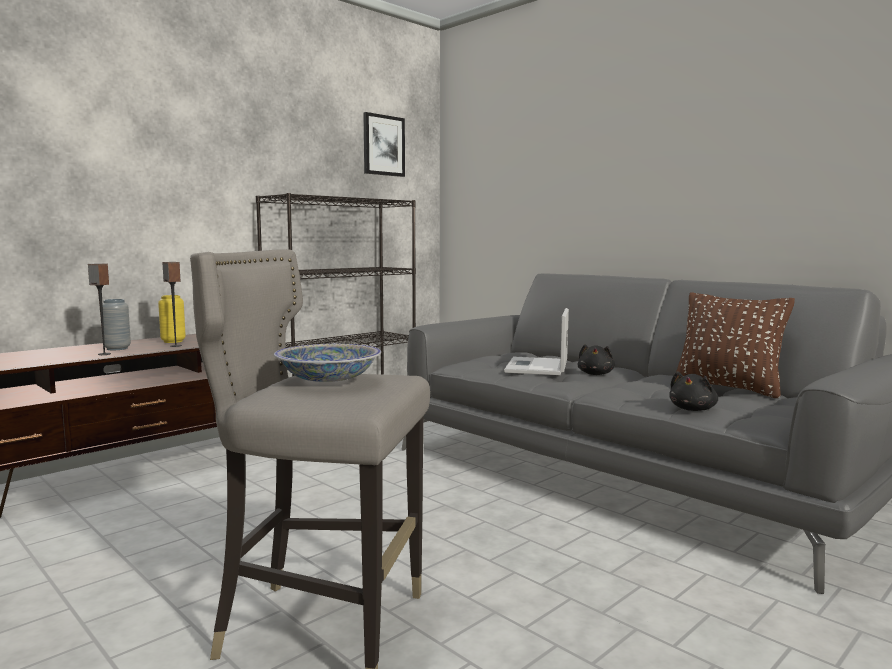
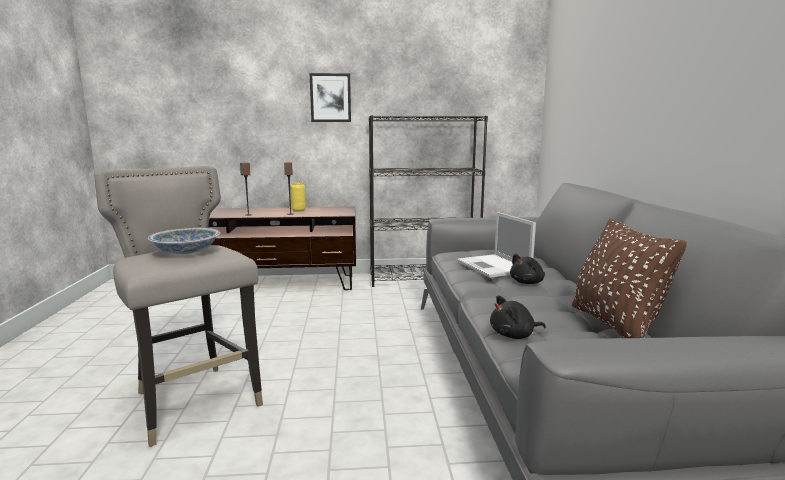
camera: 40 degrees right, 5 degrees up
grey vase [102,299,131,350] -> none
picture [363,112,405,177] -> picture moved to [310,73,351,122]
laptop [504,308,569,375] -> laptop turned 75 degrees counterclockwise [457,212,536,278]

